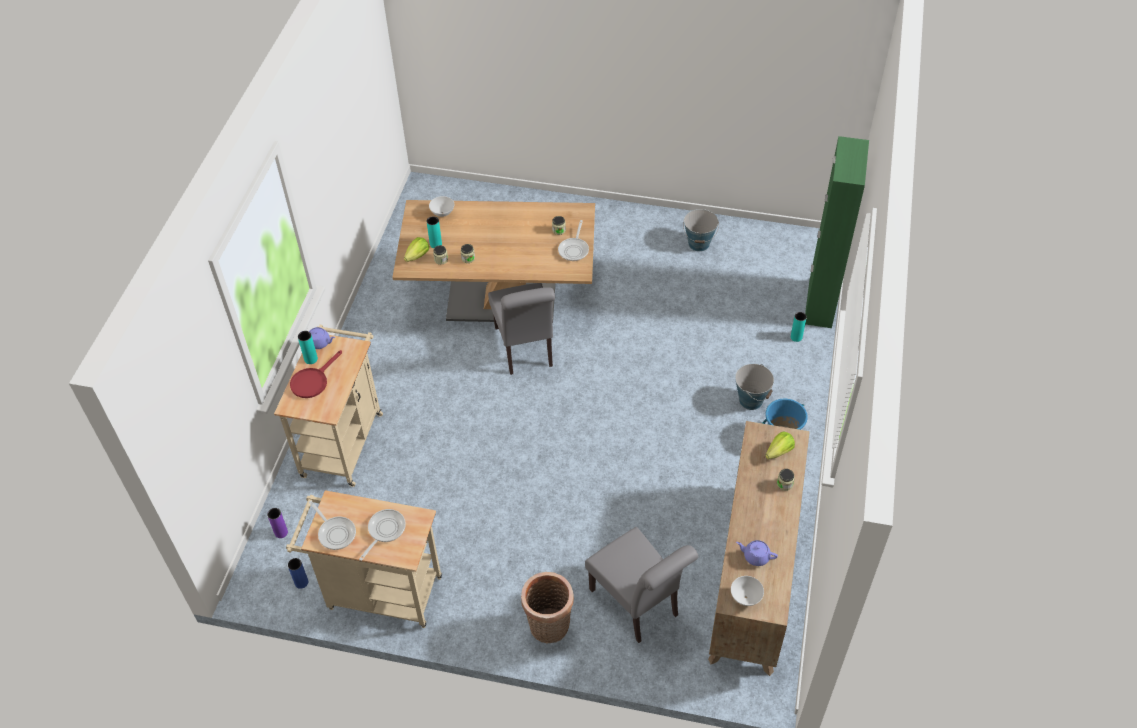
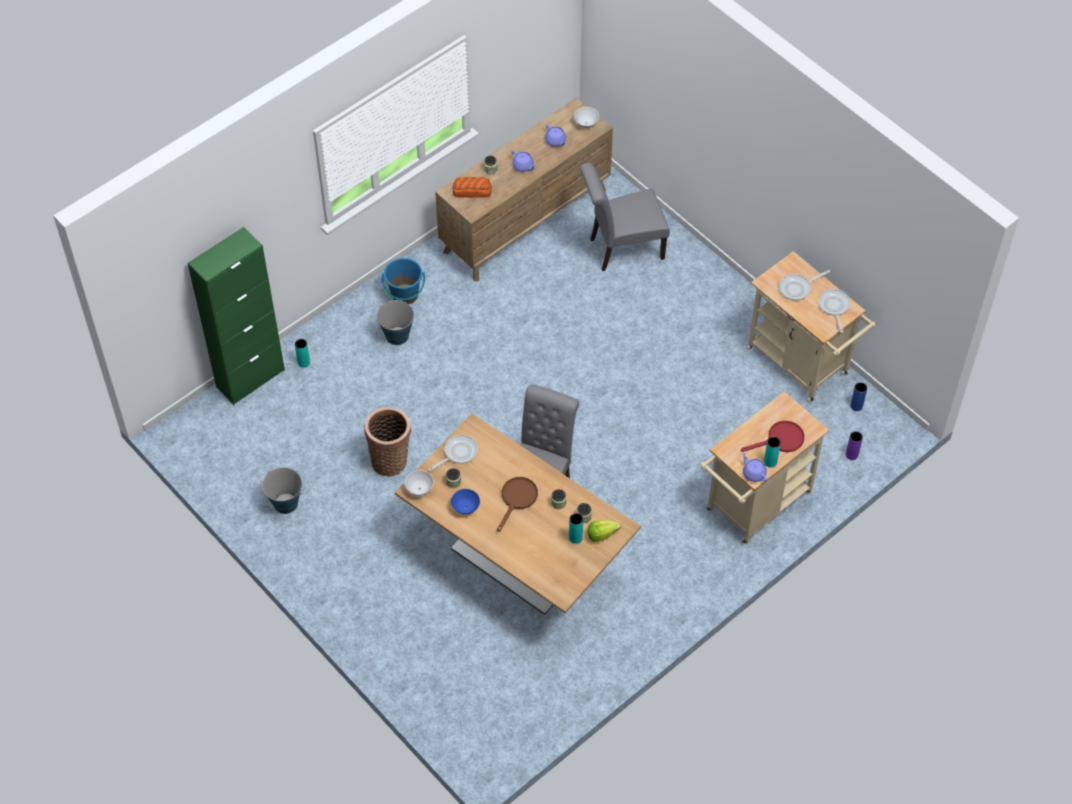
camera: 145 degrees left, 5 degrees up
white bowl [429,196,454,217] -> white bowl moved to [405,470,434,496]
basket [521,572,574,643] -> basket moved to [364,407,411,477]
grey chair [585,527,698,643] -> grey chair turned 105 degrees counterclockwise [580,163,670,271]
lettuce [765,431,795,459] -> bread [453,177,491,198]
none -> blue bowl [451,489,480,515]
none -> brown frying pan [497,477,538,532]
none -> purple teapot [512,150,536,172]

